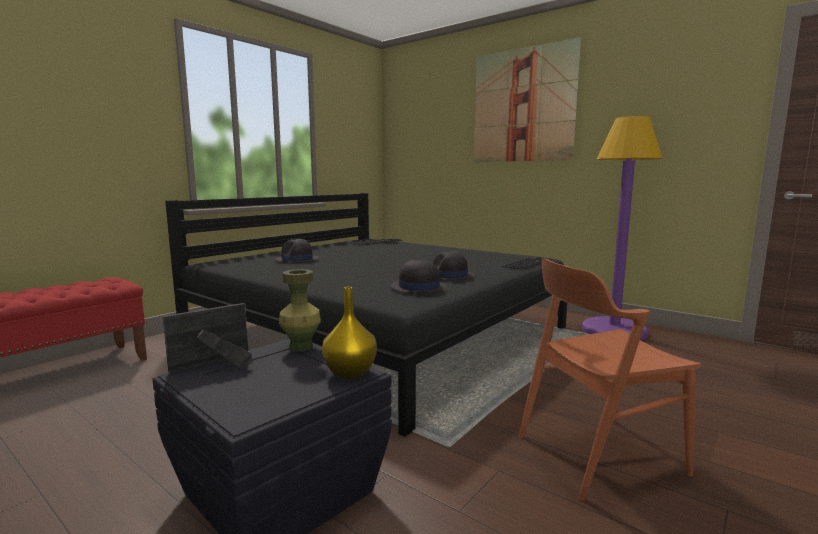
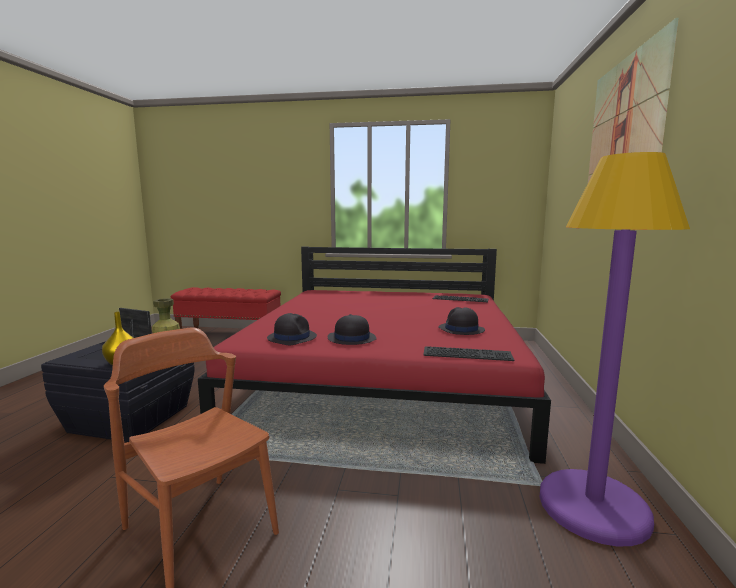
camera: 60 degrees right, 0 degrees up
black bed [165,193,567,437] -> red bed [198,246,551,464]
black hat [275,239,319,262] -> black hat moved to [438,307,485,335]

